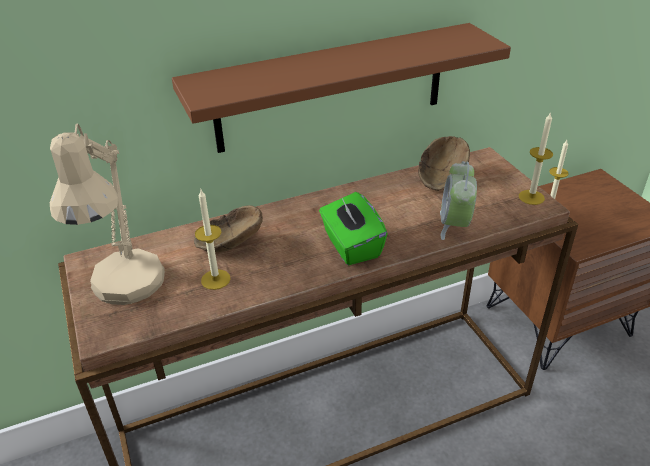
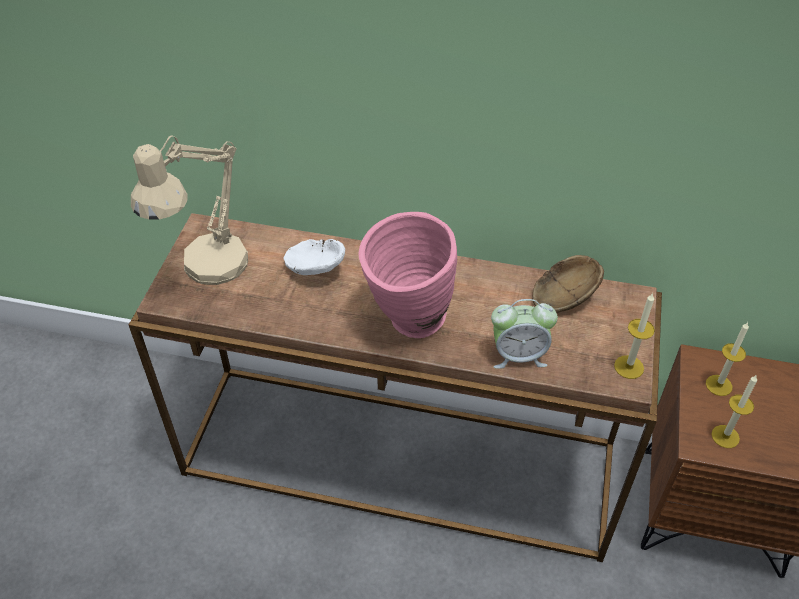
camera: 35 degrees right, 10 degrees up
brown shelf [172,23,511,153] -> none
brown bowl [194,205,263,252] -> white bowl [283,239,345,275]
candle [195,190,231,290] -> candle moved to [711,375,757,448]
green tissue box [319,192,388,265] -> pink vase [359,212,457,338]
alarm clock [440,161,477,240] -> alarm clock turned 135 degrees counterclockwise [491,299,558,369]

